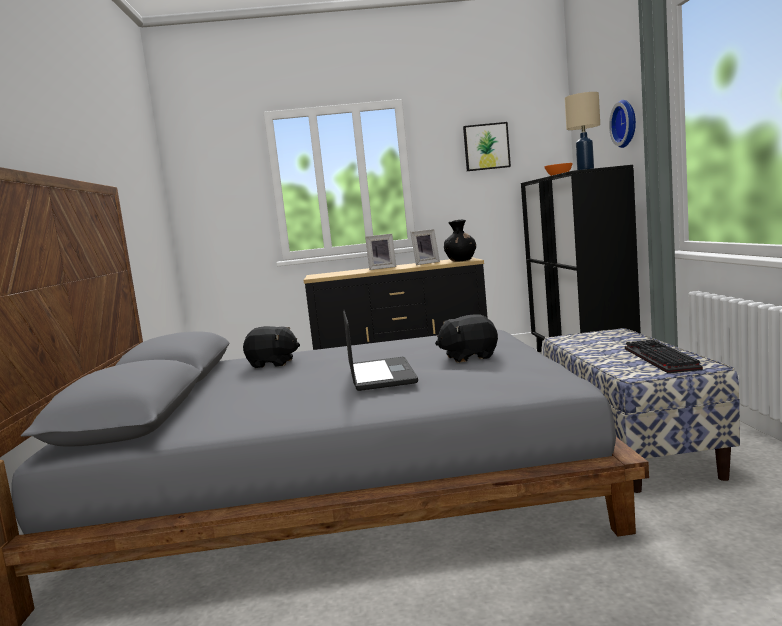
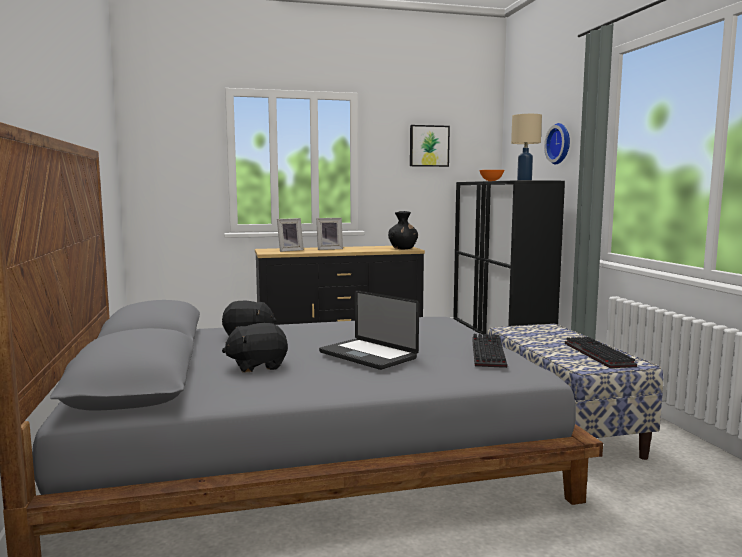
camera: 10 degrees left, 0 degrees up
laptop [343,310,418,391] -> laptop turned 150 degrees clockwise [319,290,419,370]
picture frame [410,229,440,265] -> picture frame moved to [277,218,304,252]
black plush toy [435,314,498,363] -> black plush toy moved to [222,323,288,373]
none -> keyboard [472,334,507,368]

